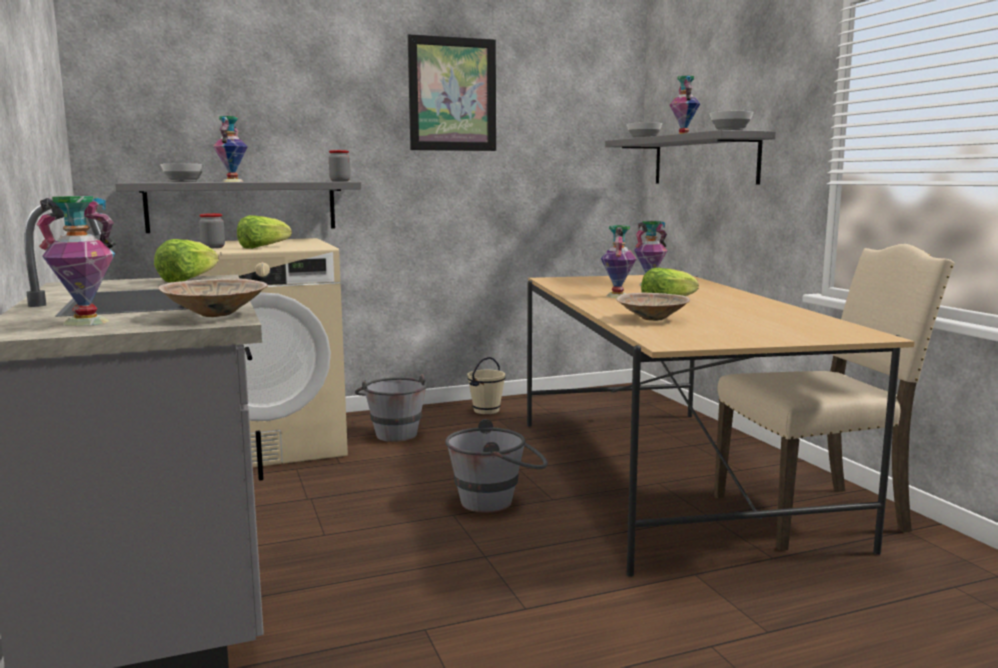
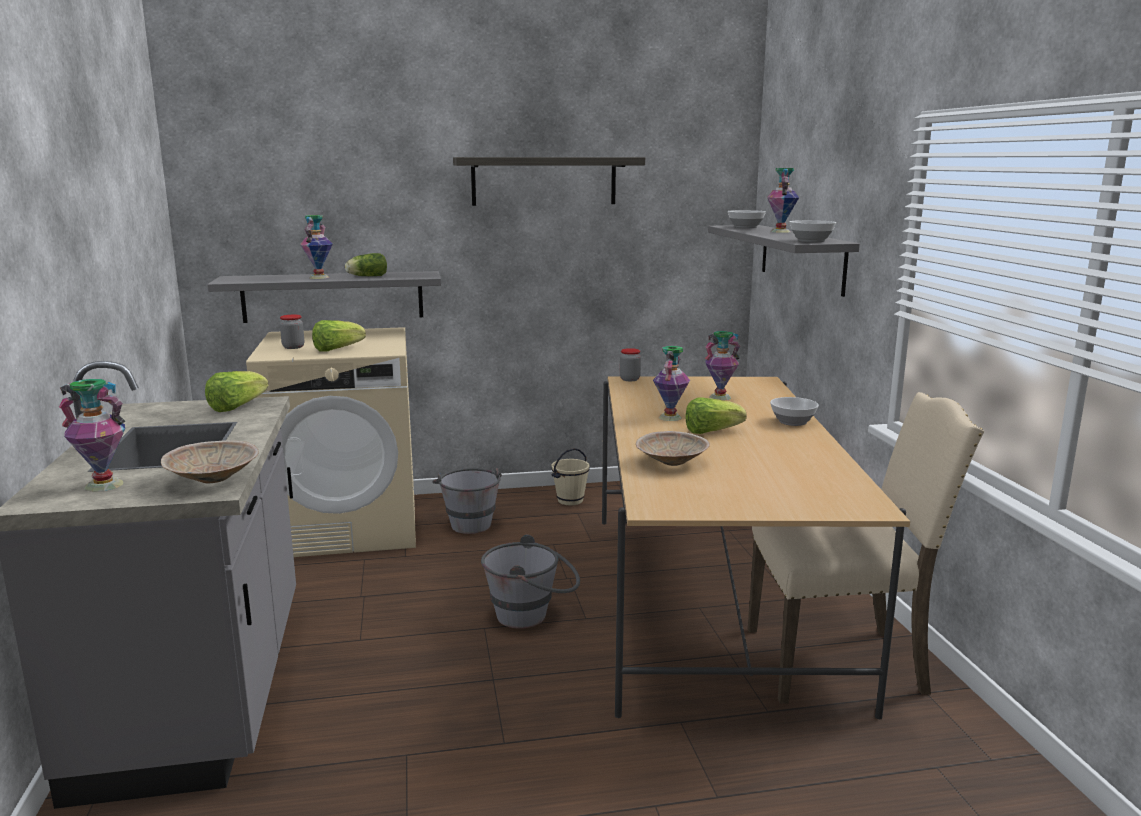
camera: 10 degrees right, 5 degrees up
bowl [160,164,205,182] -> bowl moved to [770,397,819,426]
jar [329,150,351,181] -> jar moved to [620,348,641,381]
picture [408,34,496,151] -> shelf [453,157,645,206]
none -> lettuce [345,253,387,276]

